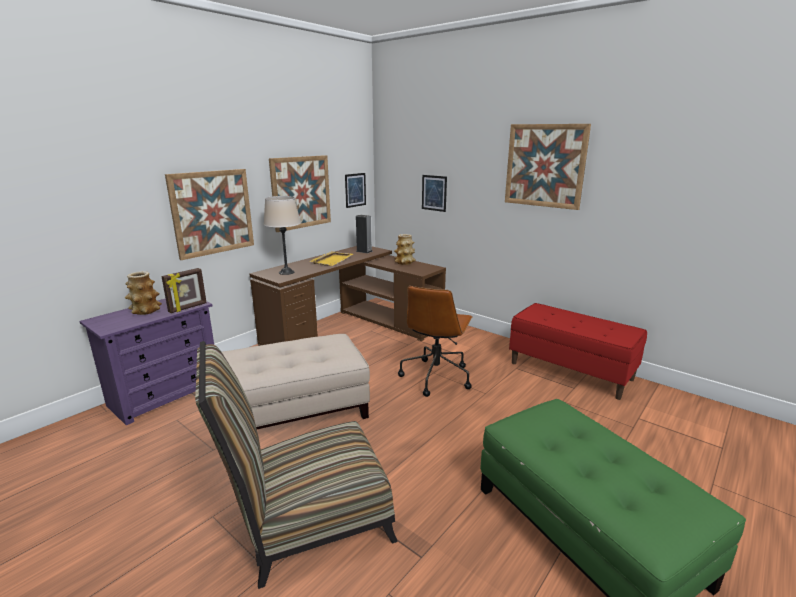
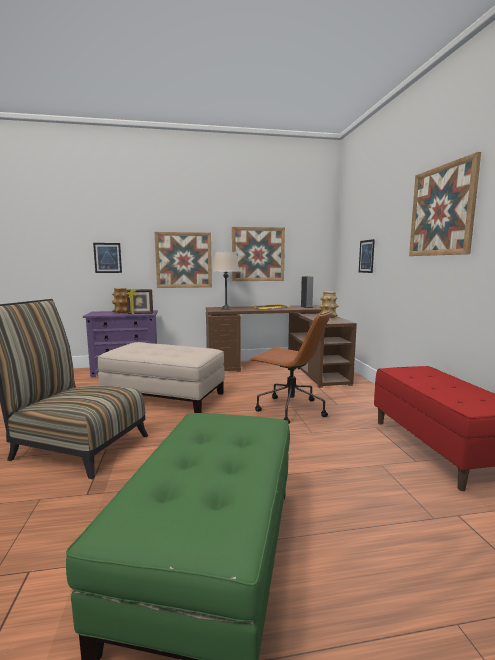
camera: 40 degrees right, 10 degrees down
picture [345,173,366,208] -> picture moved to [93,243,122,273]
brown office chair [398,286,473,397] -> brown office chair turned 120 degrees counterclockwise [250,310,332,424]

